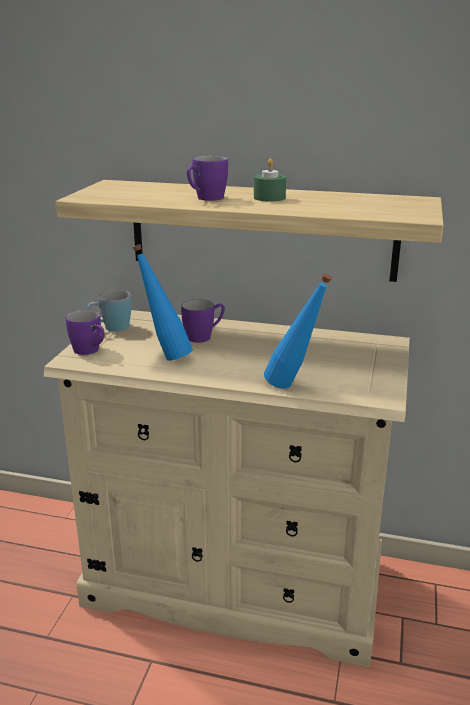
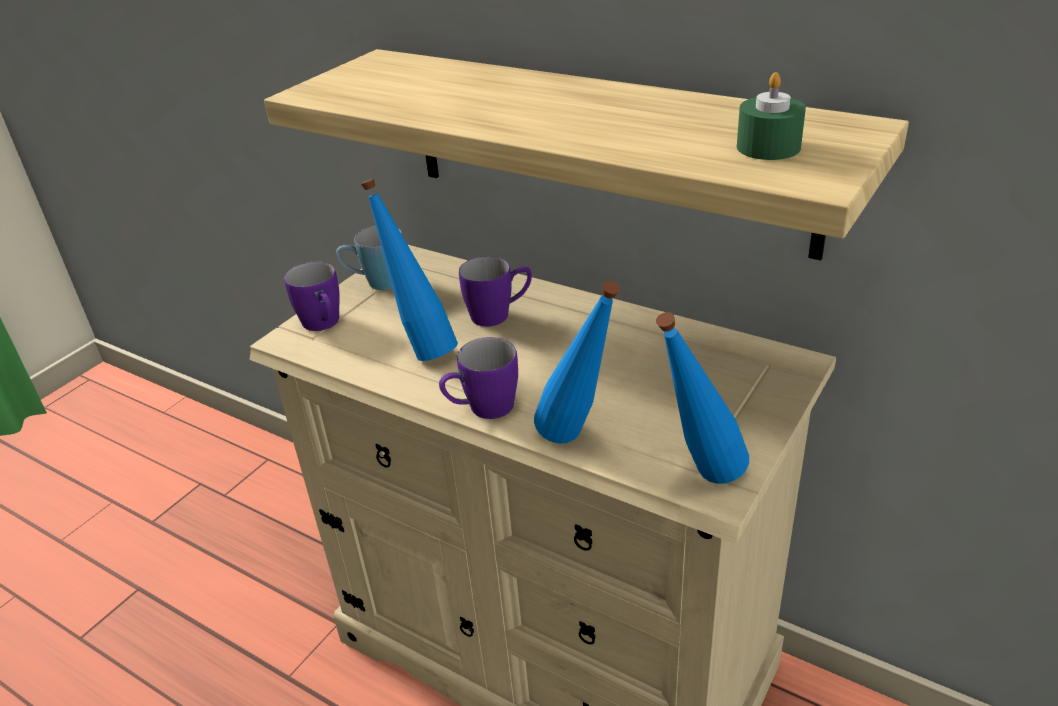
camera: 20 degrees right, 10 degrees up
purple mug [187,156,228,201] -> purple mug moved to [439,337,518,419]
green candle [254,158,286,202] -> green candle moved to [737,72,806,160]
none -> blue bottle [656,312,749,484]

